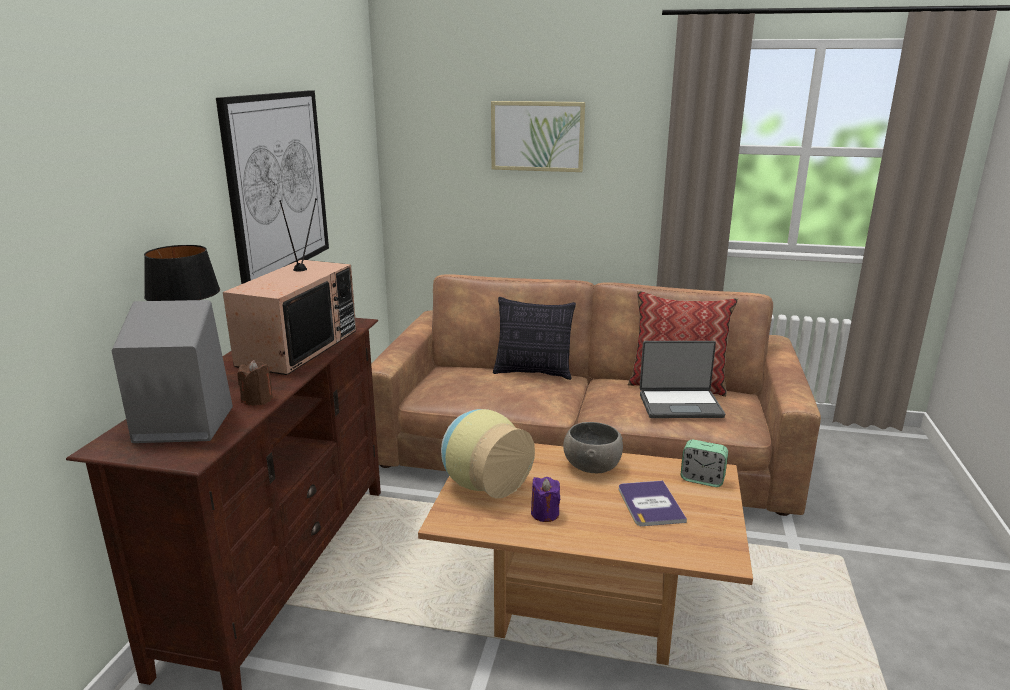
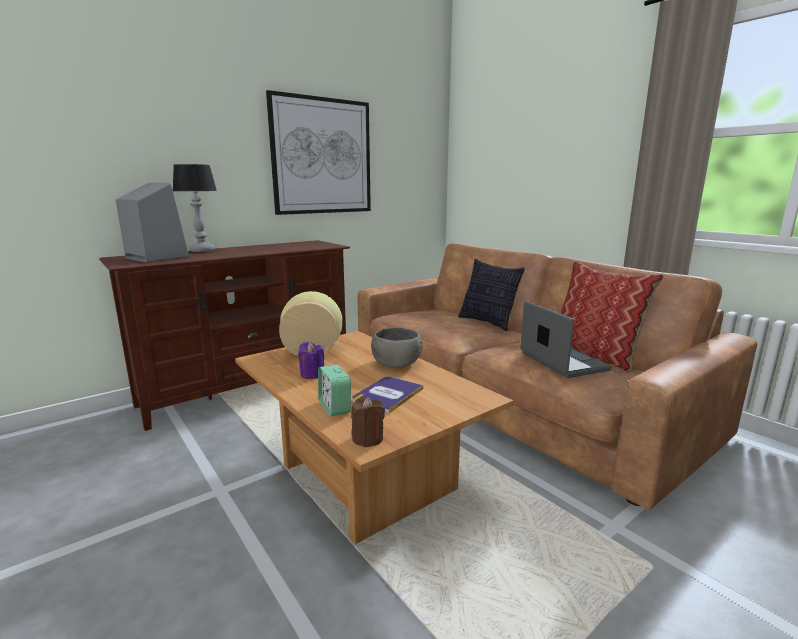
camera: 40 degrees right, 5 degrees down
television [223,198,356,375] -> none
brown candle [237,360,273,406] -> brown candle moved to [351,397,385,447]
picture [491,101,585,172] -> none
laptop [640,341,725,418] -> laptop turned 150 degrees counterclockwise [520,301,612,378]
alarm clock [681,440,728,487] -> alarm clock moved to [318,365,351,416]

